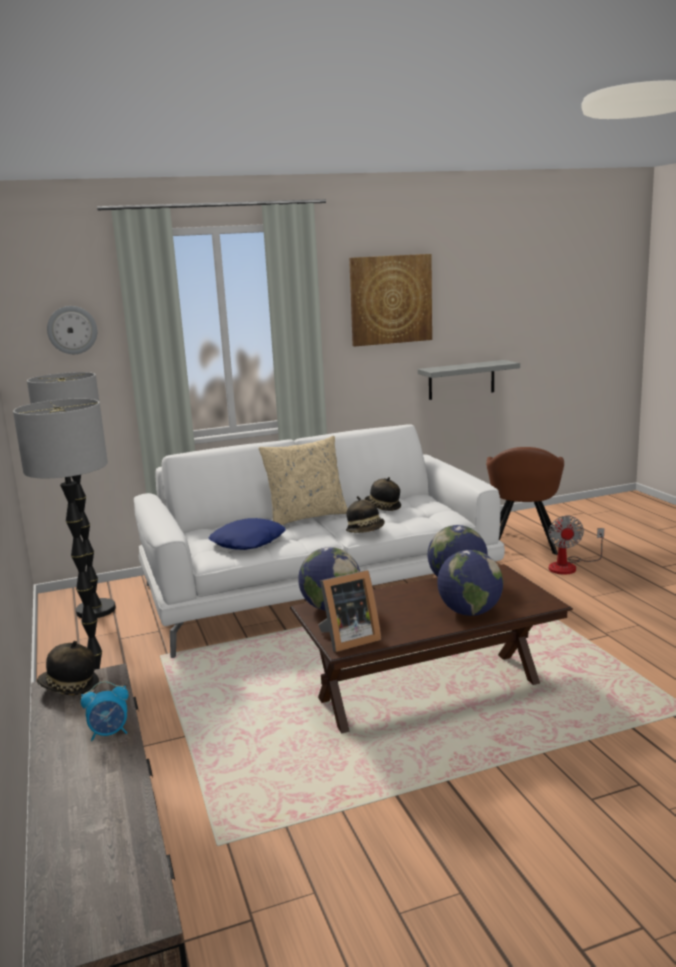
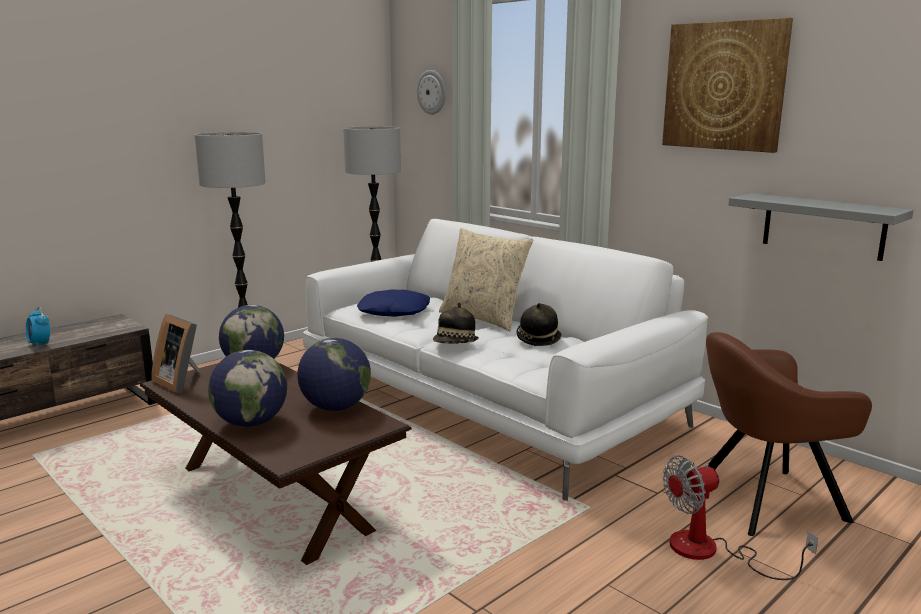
camera: 65 degrees right, 0 degrees up
hat [37,641,99,696] -> none

